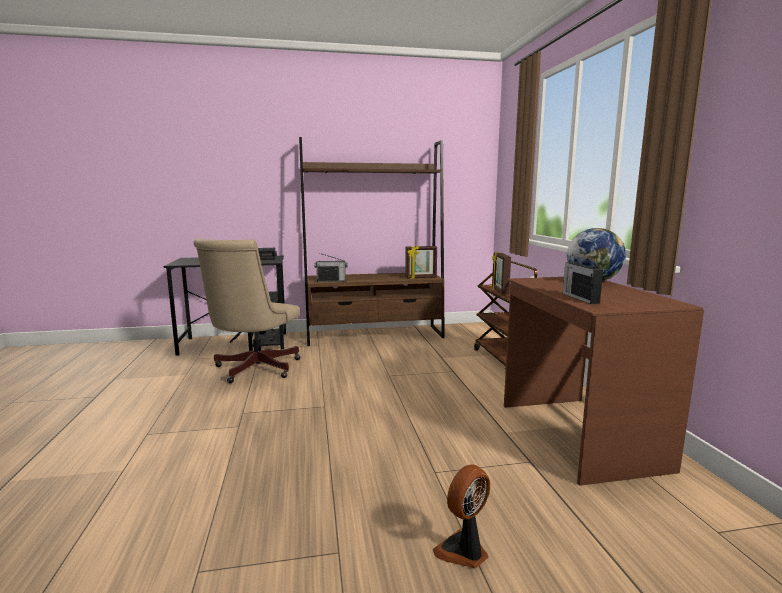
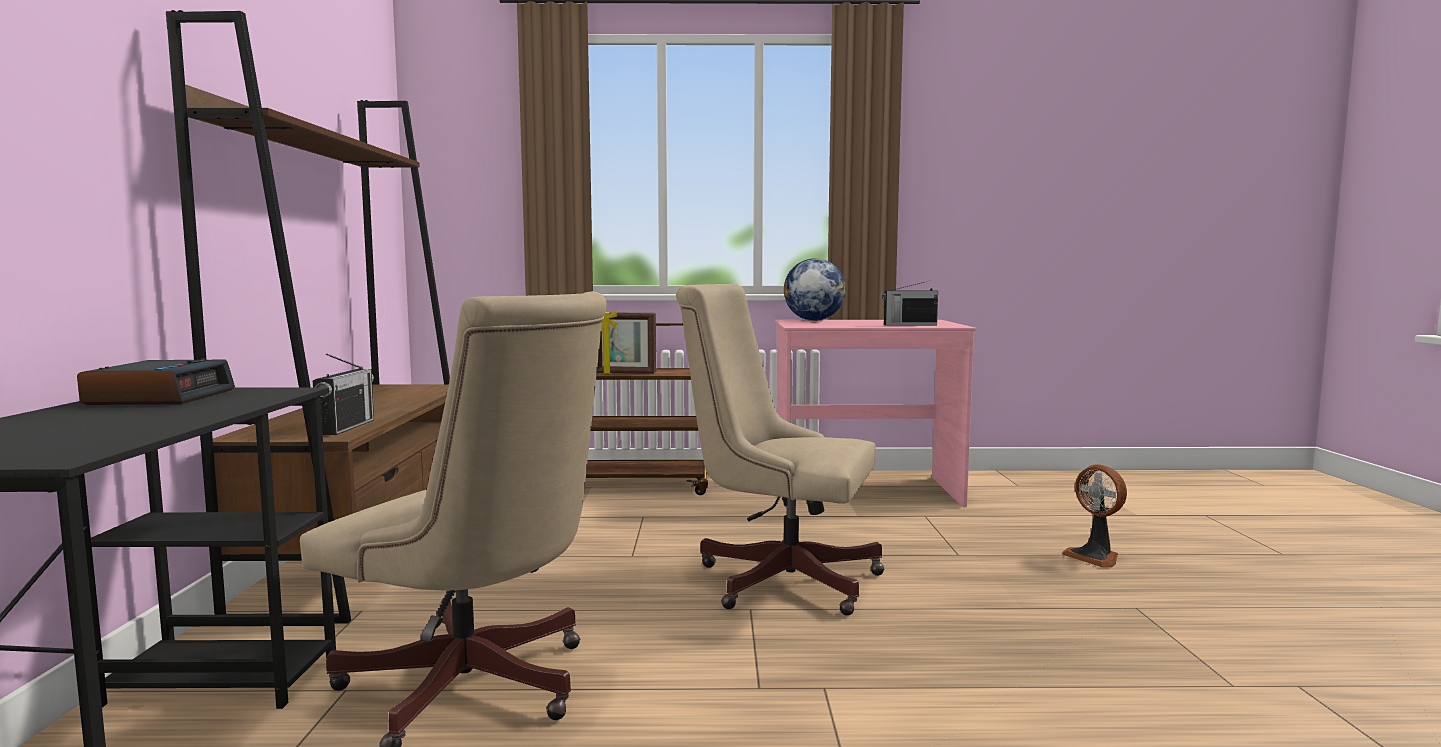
camera: 80 degrees left, 5 degrees down
picture frame [405,246,437,279] -> none
brown desk [504,277,704,486] -> pink desk [775,320,976,508]
none -> beige office chair [676,284,885,616]

